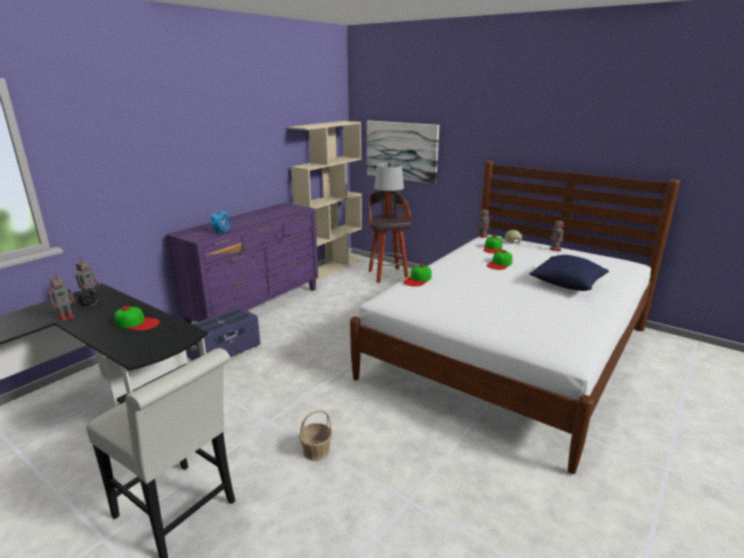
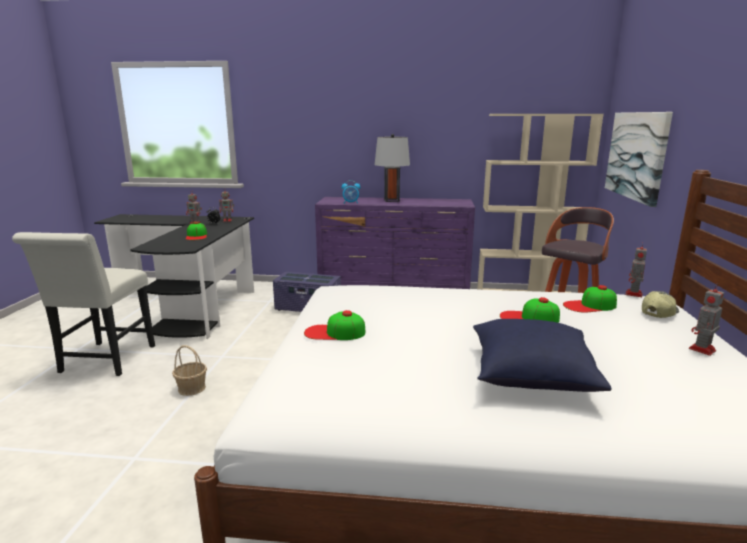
camera: 60 degrees right, 5 degrees down
grey table lamp [374,162,404,219] -> grey table lamp moved to [374,134,410,202]
cap [403,264,431,287] -> cap moved to [304,310,365,340]

